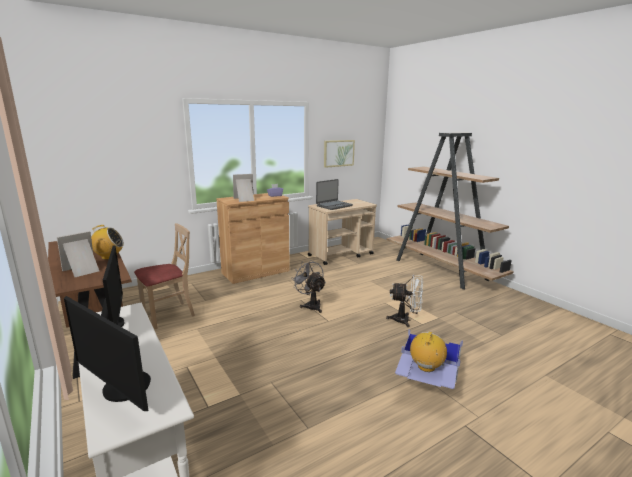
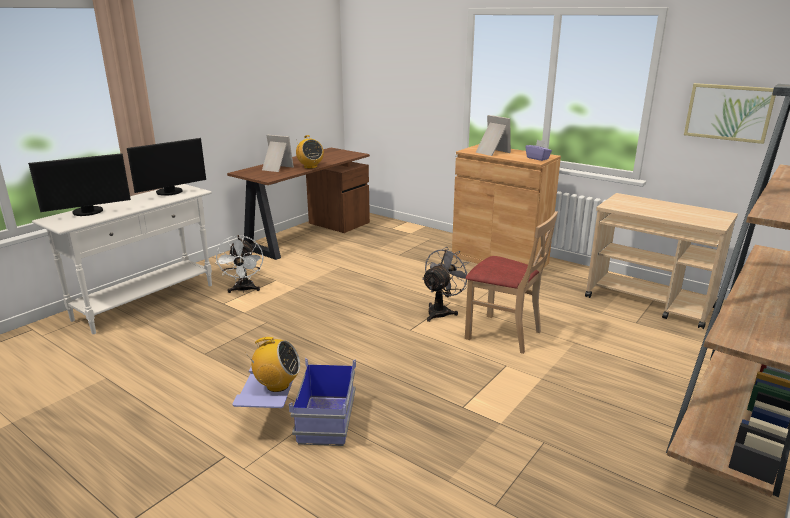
camera: 70 degrees right, 5 degrees up
monitor [64,296,151,411] -> monitor turned 135 degrees counterclockwise [28,153,131,216]
beige chair [134,223,195,330] -> beige chair moved to [465,211,558,354]
laptop [316,179,353,210] -> none
white fan [386,275,423,327] -> white fan moved to [215,235,263,293]

